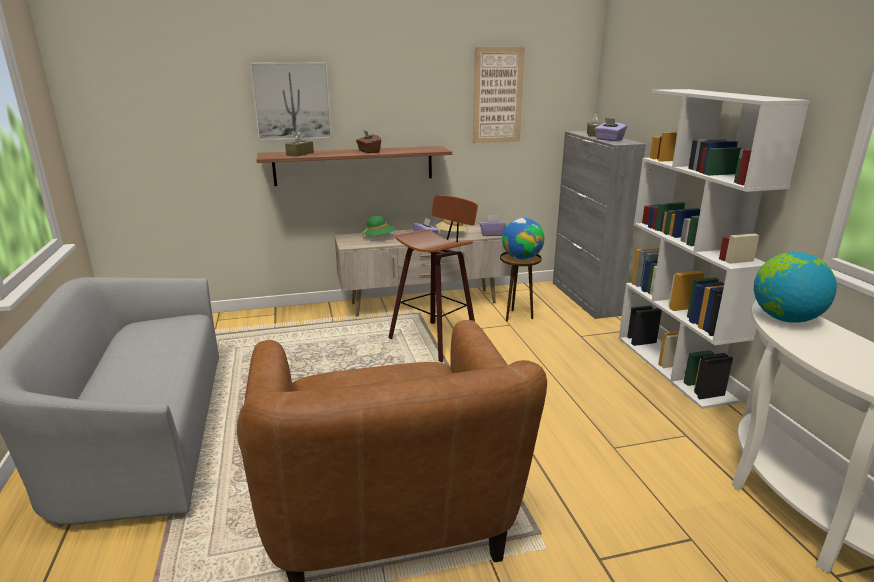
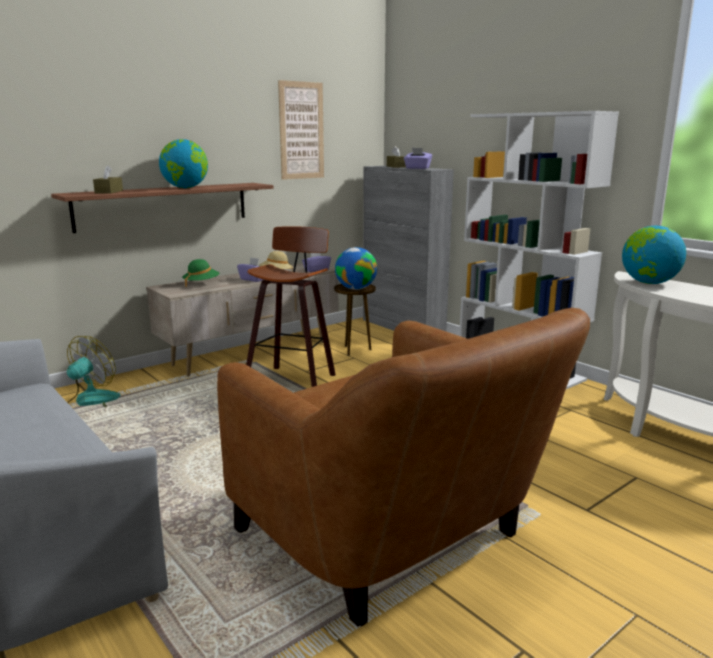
camera: 25 degrees left, 5 degrees down
picture [250,62,332,141] -> none
brown tissue box [356,130,381,153] -> globe [159,139,208,188]
none -> fan [67,336,121,415]

